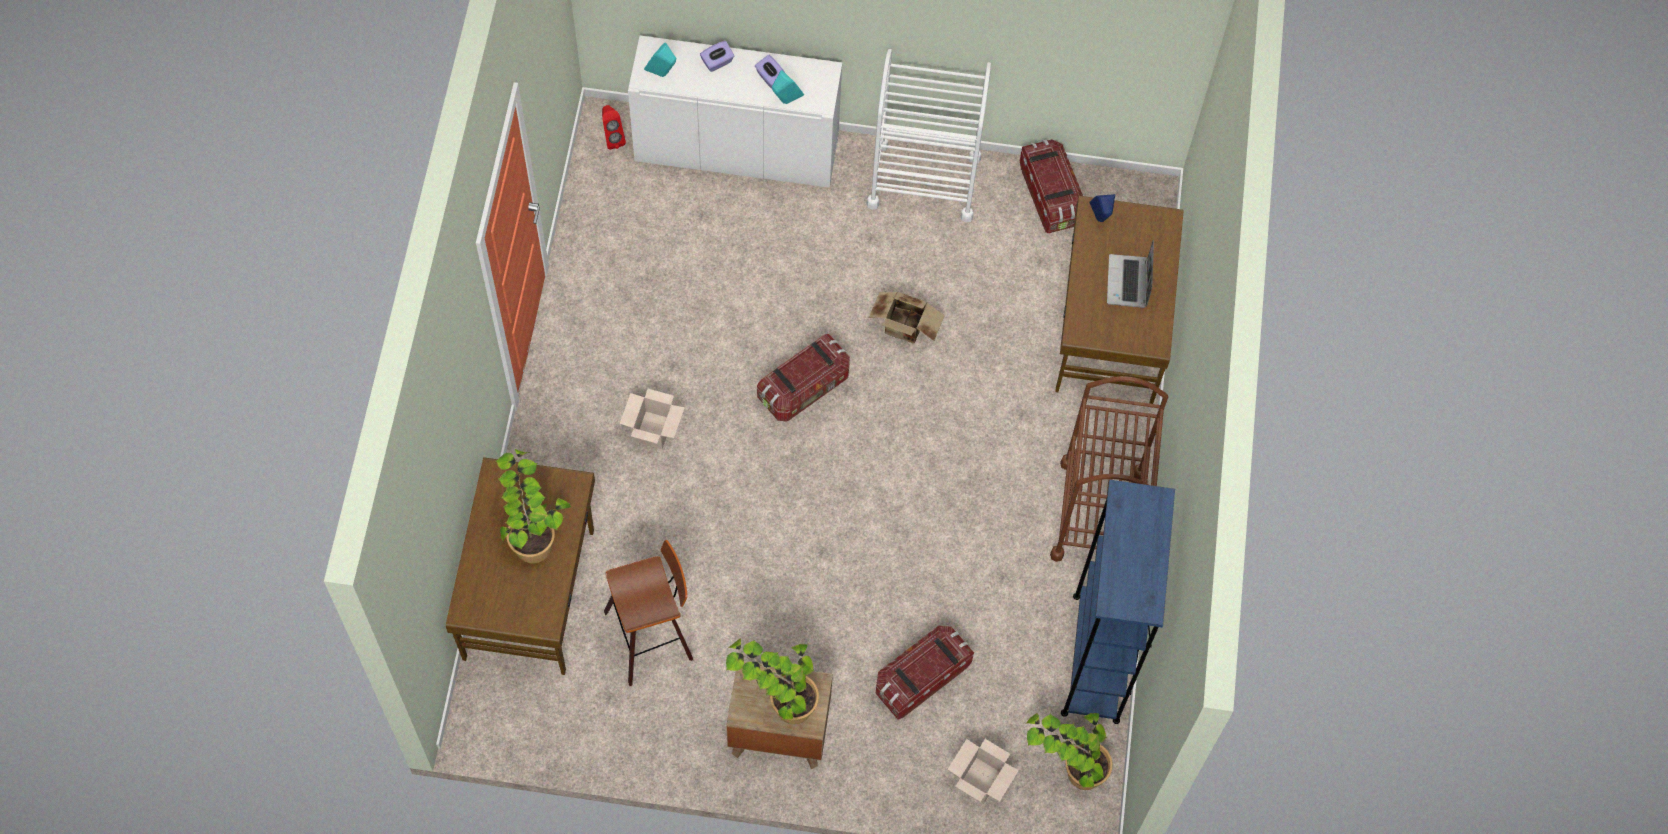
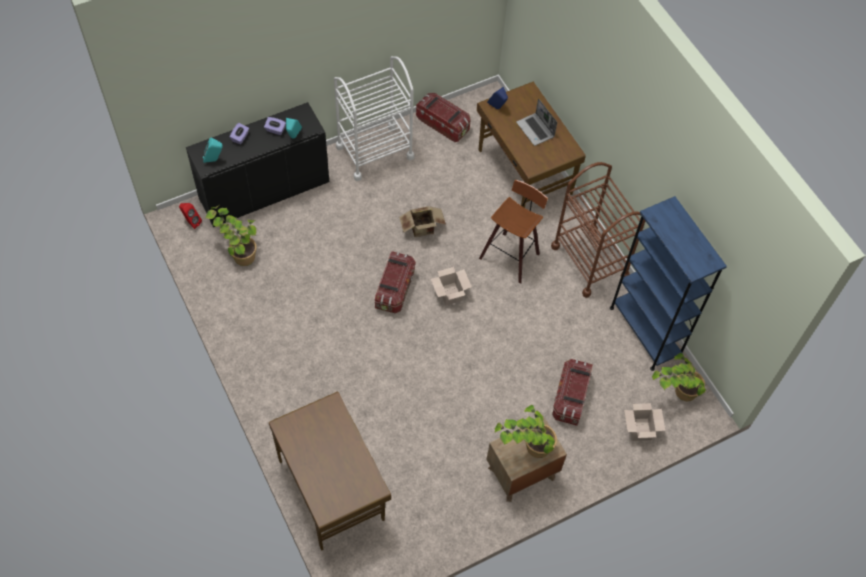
camera: 35 degrees left, 5 degrees down
potted plant [496,449,571,563] -> potted plant moved to [206,205,257,266]
stool [604,540,693,686] -> stool moved to [479,180,548,284]
cardboard box [620,389,685,449] -> cardboard box moved to [431,267,472,306]
white cabinet [628,36,842,188] -> black cabinet [186,102,329,227]

